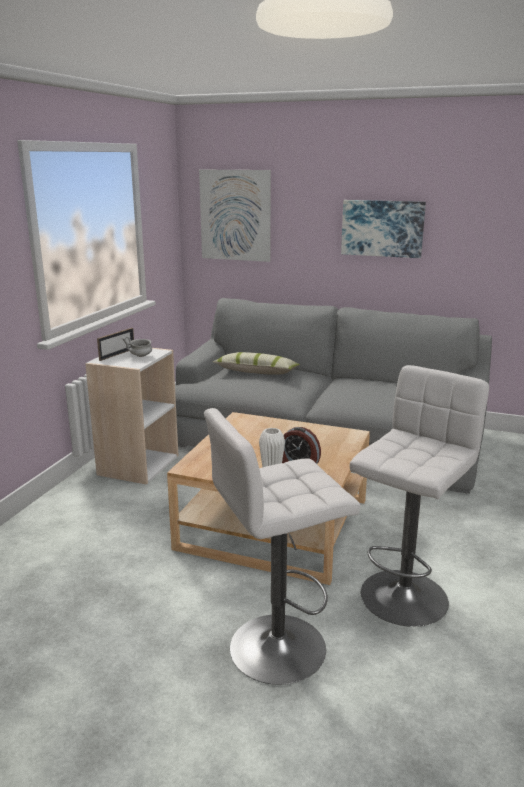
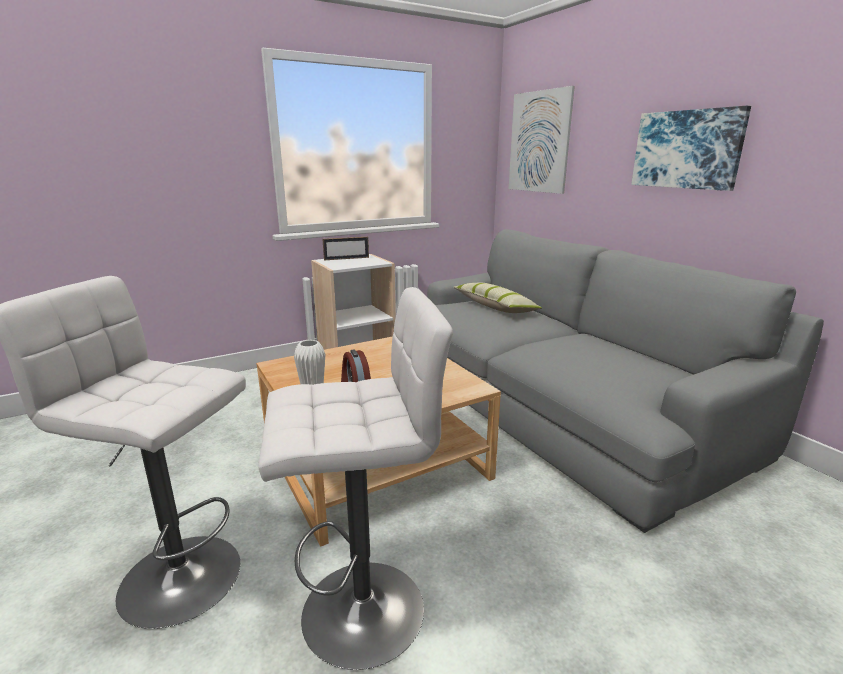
camera: 40 degrees right, 0 degrees up
grey bowl [122,336,152,357] -> none

